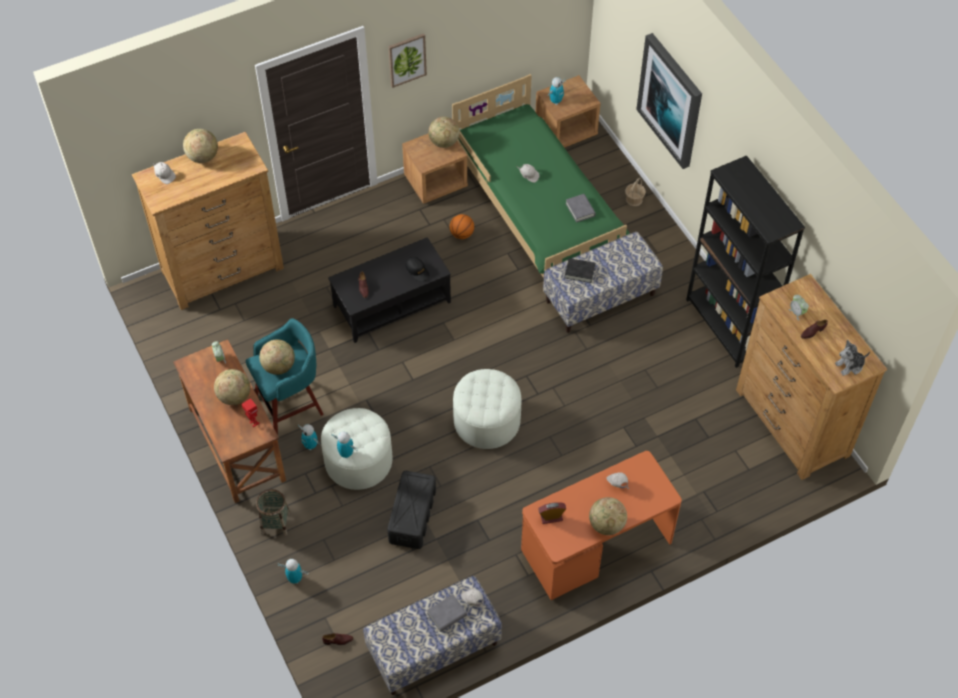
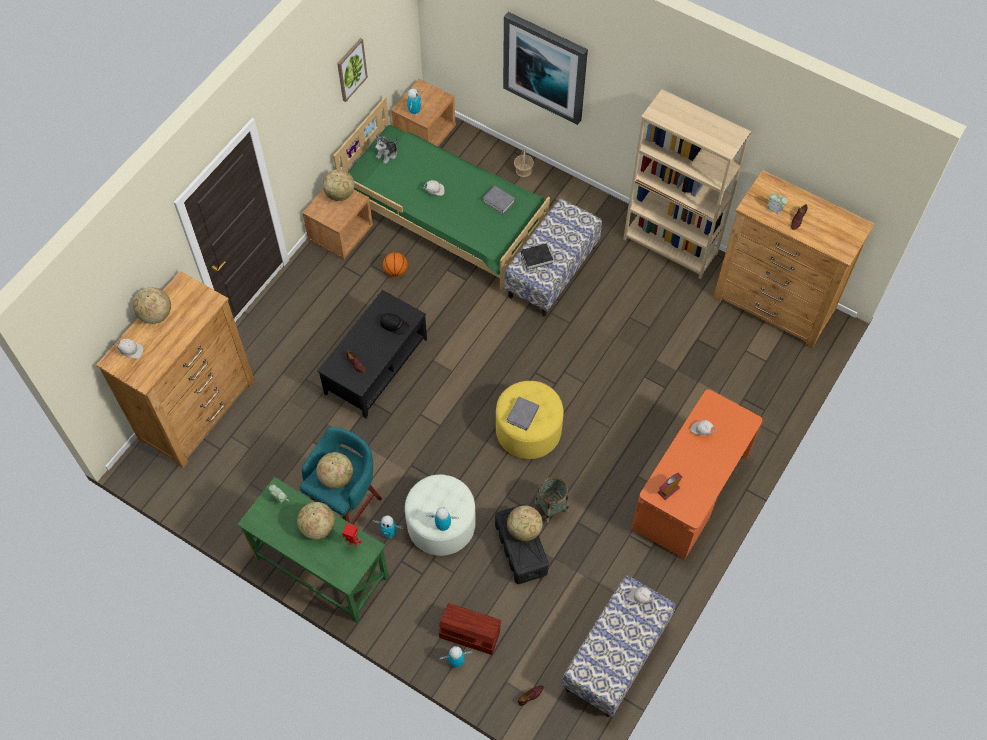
camera: 30 degrees left, 5 degrees up
brown desk [173,339,286,503] -> green desk [237,477,389,623]
basket [256,489,290,536] -> basket moved to [535,477,569,523]
picture [388,33,427,88] -> picture moved to [337,38,368,102]
grey book [427,594,467,632] -> grey book moved to [507,397,539,431]
white ottoman [453,369,521,449] -> yellow ottoman [496,381,564,459]
globe [589,497,627,535] -> globe moved to [507,506,543,541]
black bookcase [686,155,805,368] -> beige bookcase [623,89,751,279]
plush toy [835,340,870,376] -> plush toy moved to [375,135,397,164]
none -> brown storage box [439,603,501,655]

